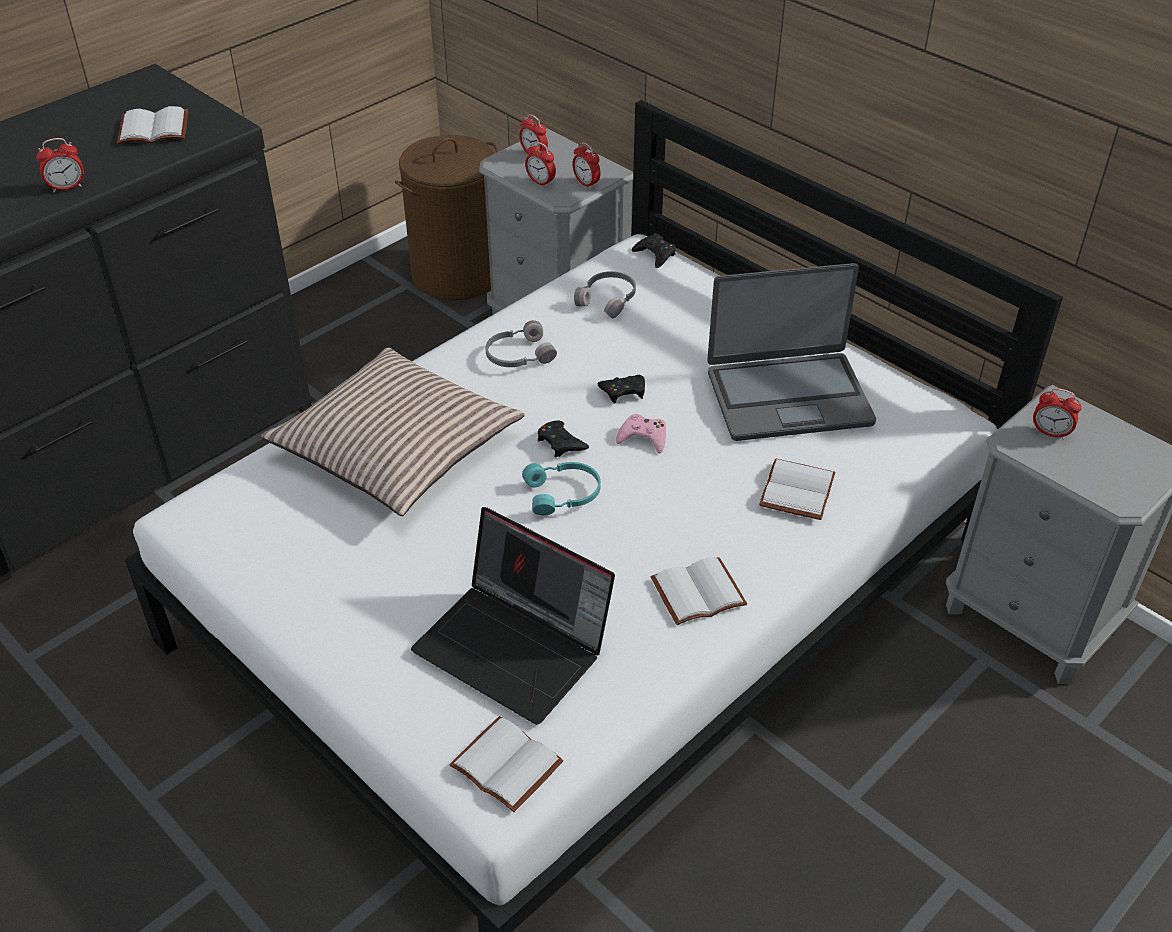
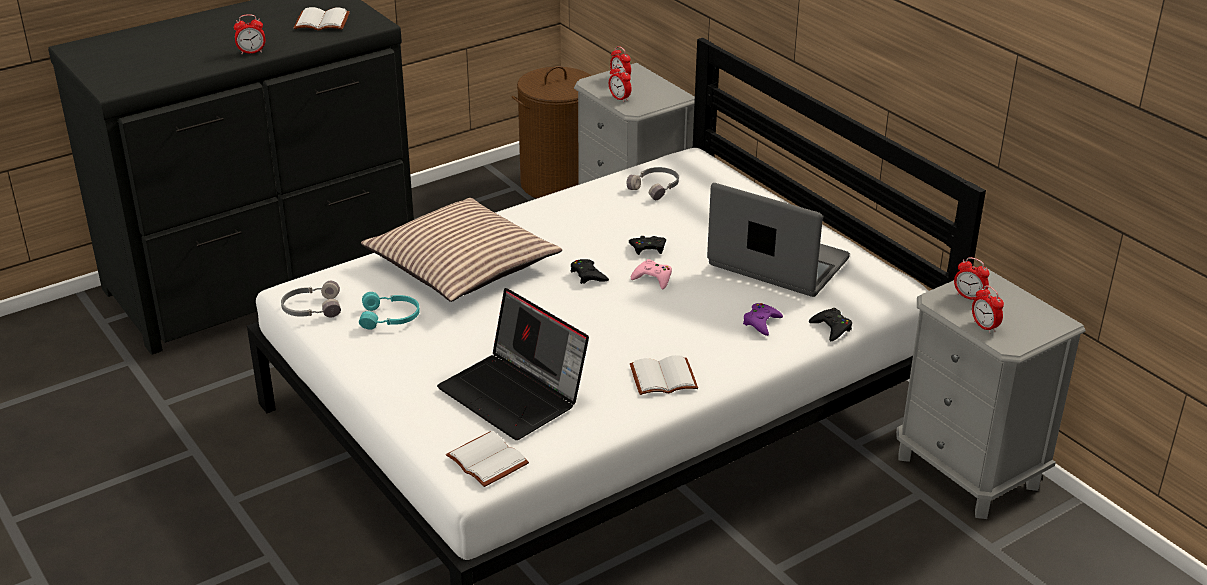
camera: 10 degrees right, 10 degrees down
grey headphones [485,320,557,367] -> grey headphones moved to [281,281,341,317]
turquoise headphones [522,462,601,515] -> turquoise headphones moved to [359,292,420,330]
alarm clock [572,142,601,189] -> alarm clock moved to [972,285,1004,333]
black game controller [632,233,676,268] -> black game controller moved to [809,308,852,341]
laptop [707,263,876,441] -> laptop turned 150 degrees counterclockwise [707,183,850,297]
white book [759,458,836,520] -> purple game controller [743,303,783,336]

